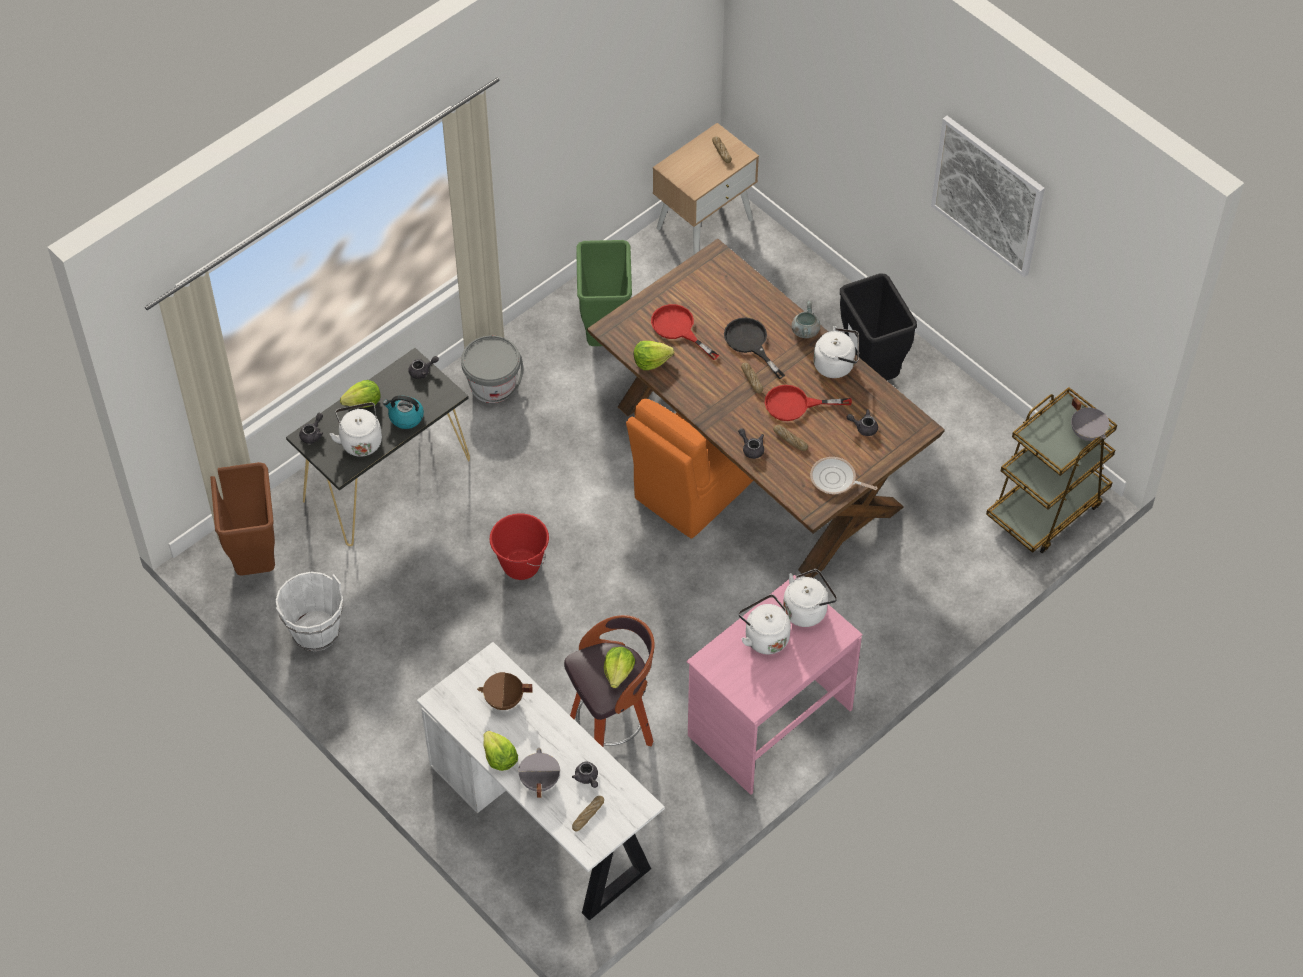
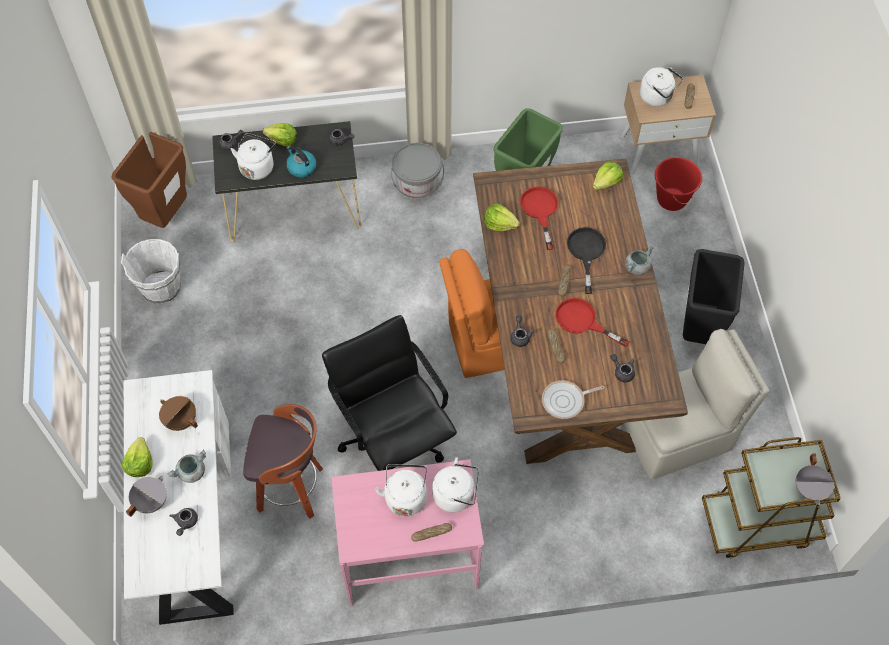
camera: 35 degrees right, 5 degrees up
red bucket [490,513,549,580] -> red bucket moved to [655,157,702,211]
bread [572,796,604,831] -> bread moved to [411,523,452,542]
lettuce [604,647,635,688] -> lettuce moved to [593,162,623,190]
frying pan [810,457,877,494] -> frying pan turned 75 degrees counterclockwise [542,380,604,419]
white kettle [813,326,859,378] -> white kettle moved to [640,67,683,107]
picture [931,116,1045,277] -> none
none -> grey cooking pot [167,450,206,483]
none -> black office chair [322,315,457,471]
none -> beige chair [623,329,770,479]

